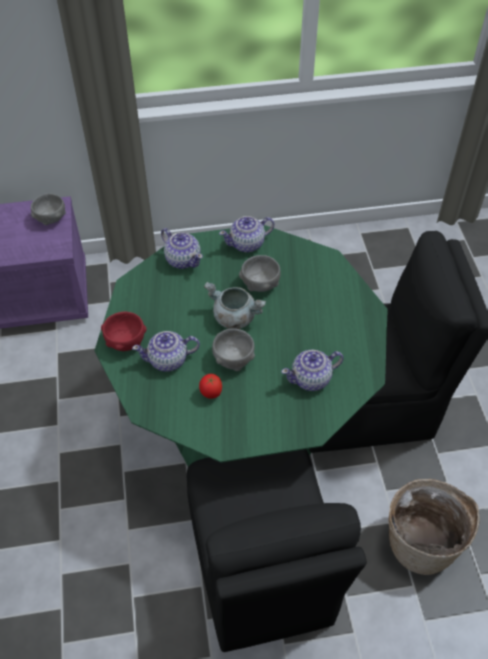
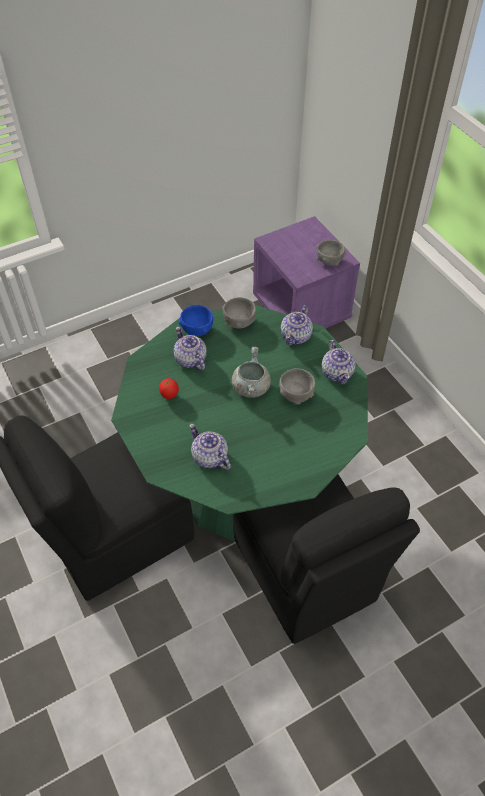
camera: 70 degrees right, 0 degrees up
red bowl [101,312,147,351] -> blue bowl [178,305,213,336]
grey bowl [212,329,255,371] -> grey bowl moved to [222,298,256,329]
teapot [219,216,274,253] -> teapot turned 150 degrees counterclockwise [322,340,356,384]
basket [389,479,480,575] -> none

